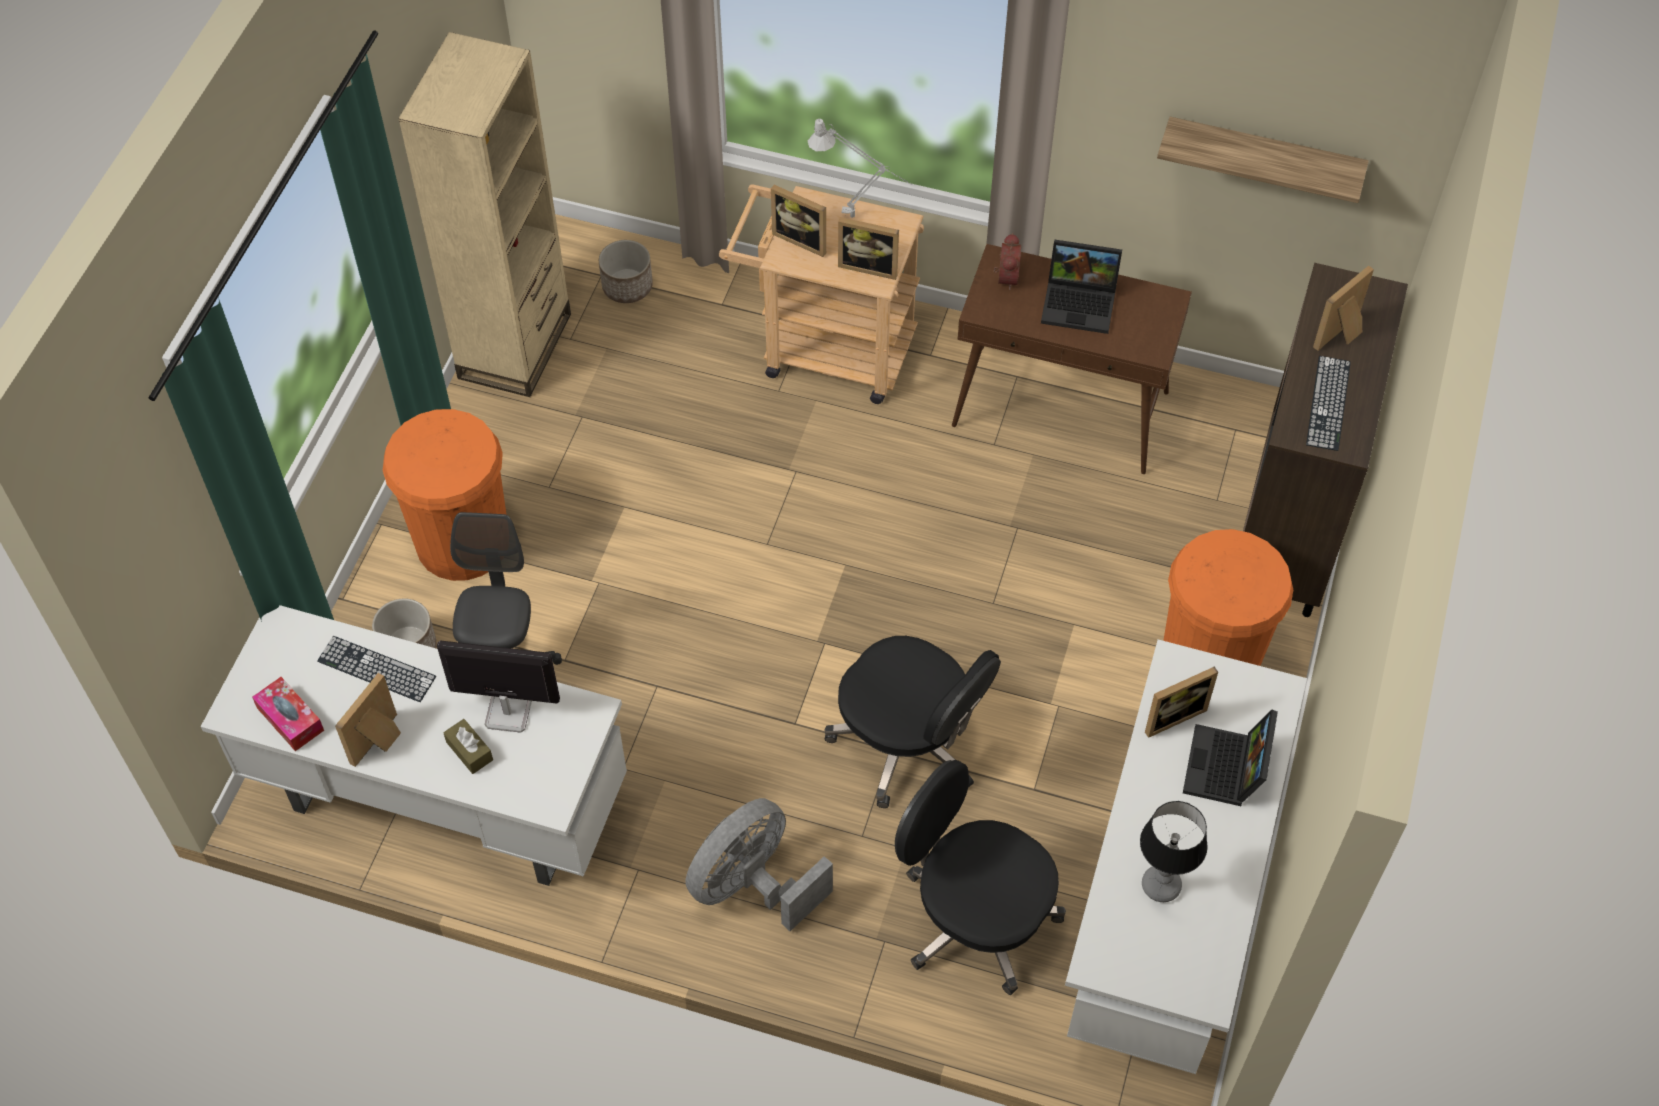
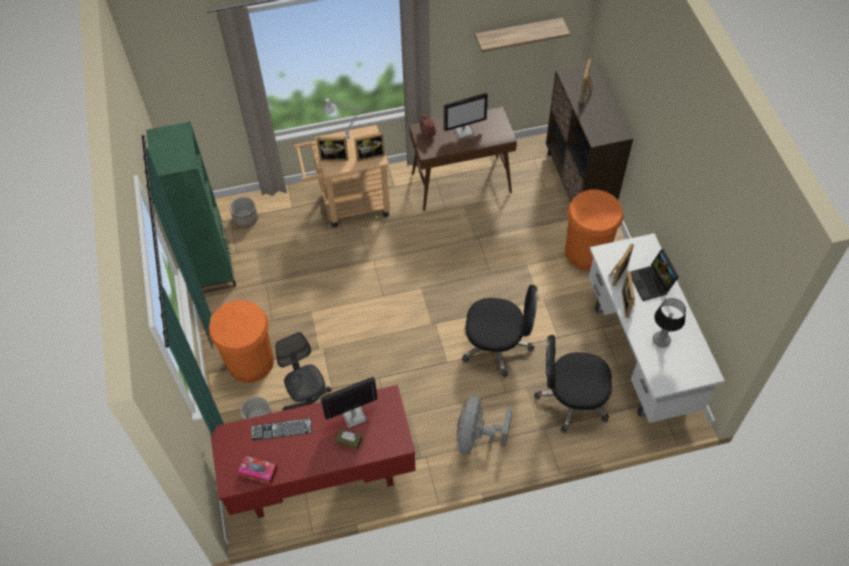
camera: 30 degrees left, 0 degrees up
white desk [201,605,627,886] -> red desk [210,385,416,518]
picture frame [335,673,401,767] -> picture frame moved to [622,271,635,318]
beige bookcase [398,32,571,397] -> green bookcase [146,122,236,293]
laptop [1041,240,1122,334] -> monitor [444,93,488,139]
keyboard [1306,356,1351,451] -> none

